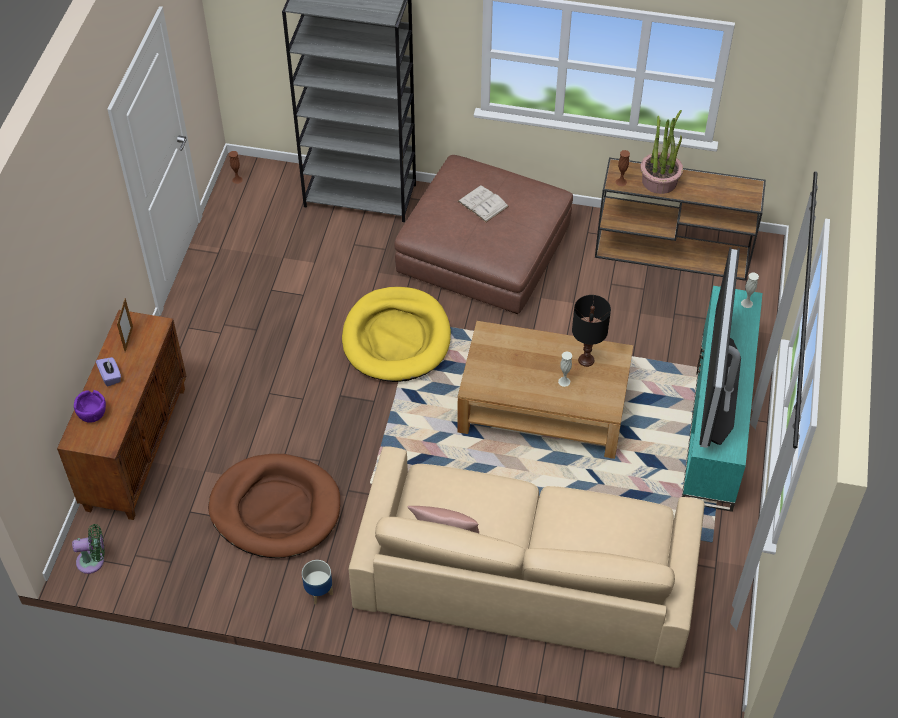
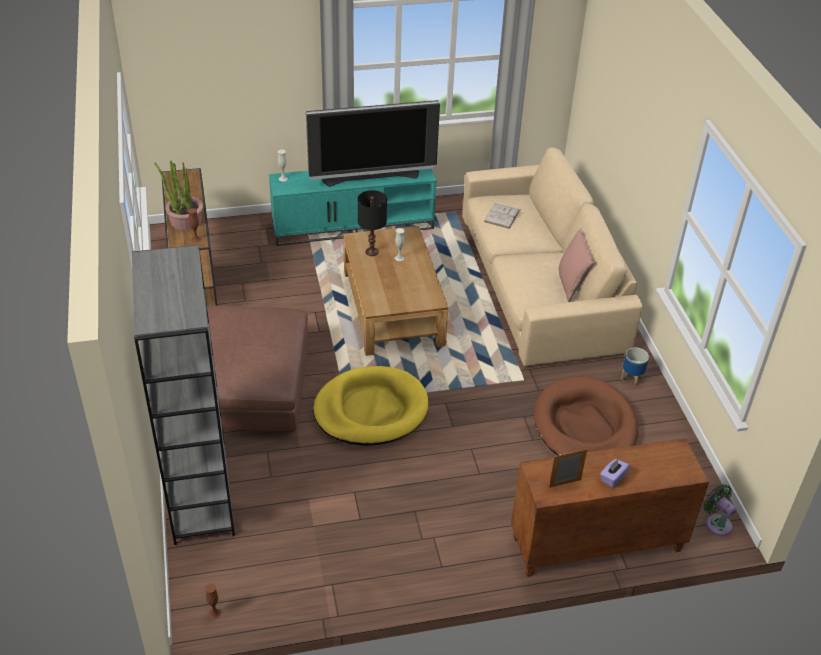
camera: 115 degrees left, 10 degrees down
purple bowl [74,390,106,423] -> none
white book [458,185,509,223] -> white book moved to [484,203,520,229]

